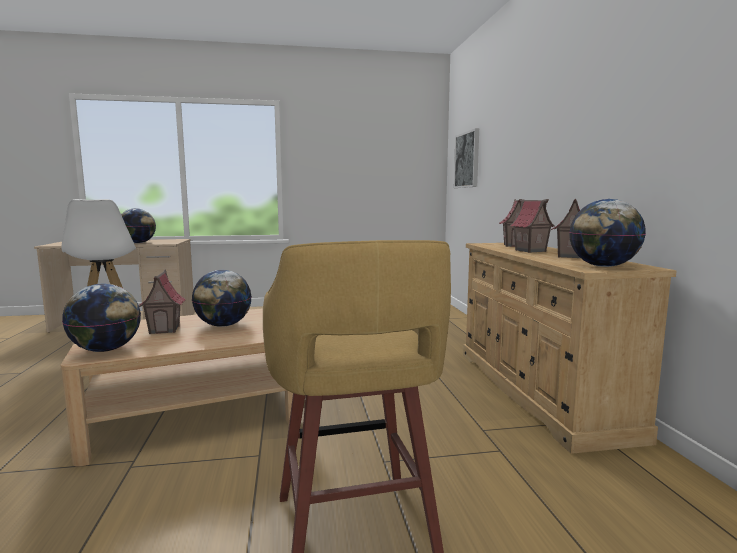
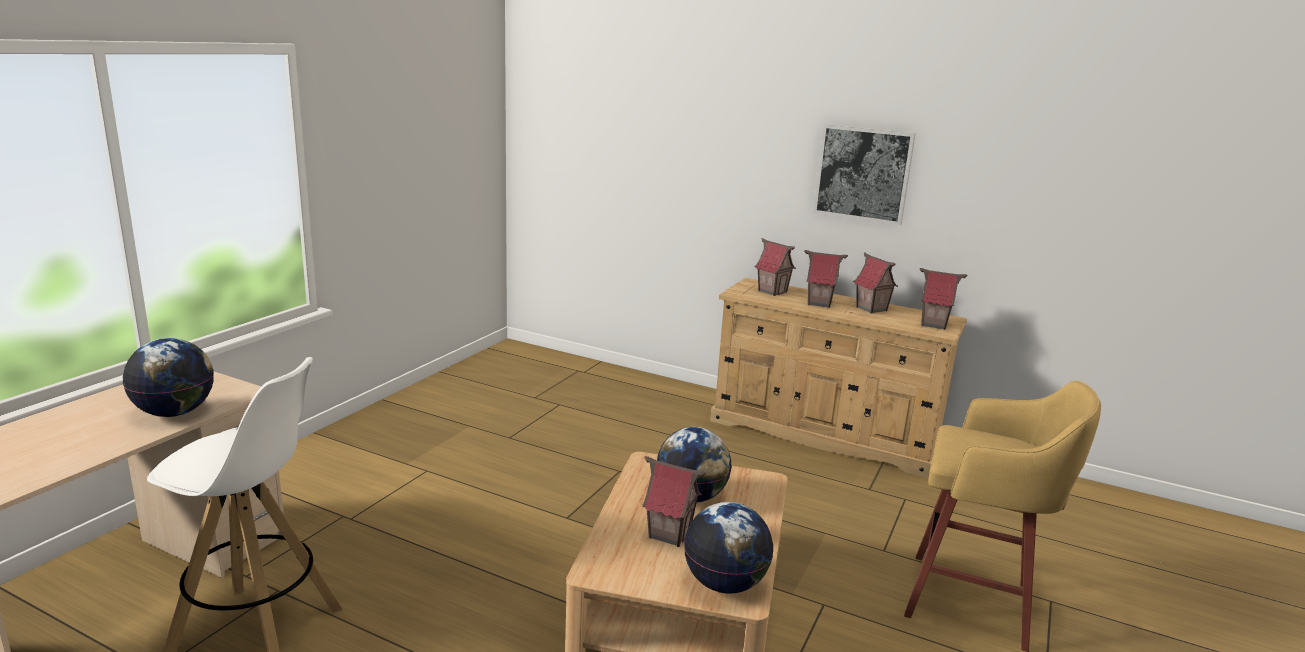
camera: 55 degrees left, 10 degrees up
picture [454,128,479,188] -> picture moved to [813,124,916,225]
globe [569,199,646,267] -> toy house [920,268,967,330]

